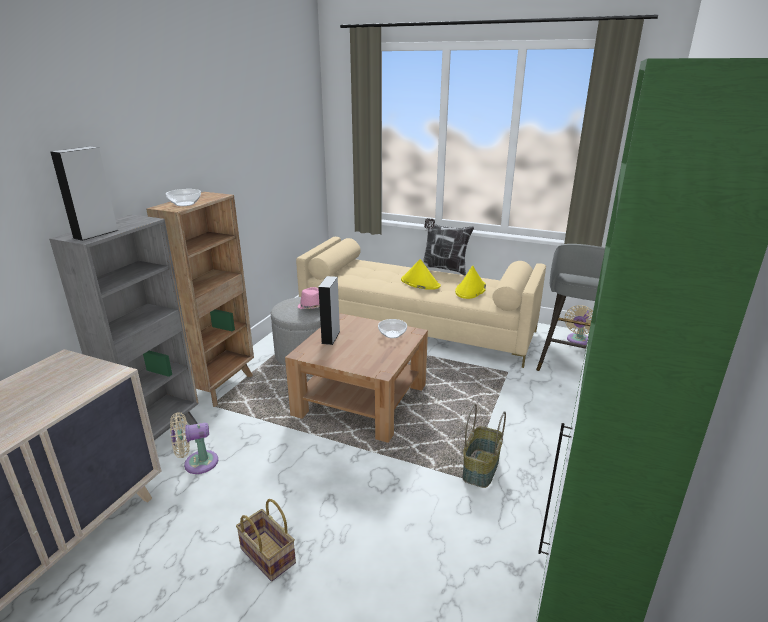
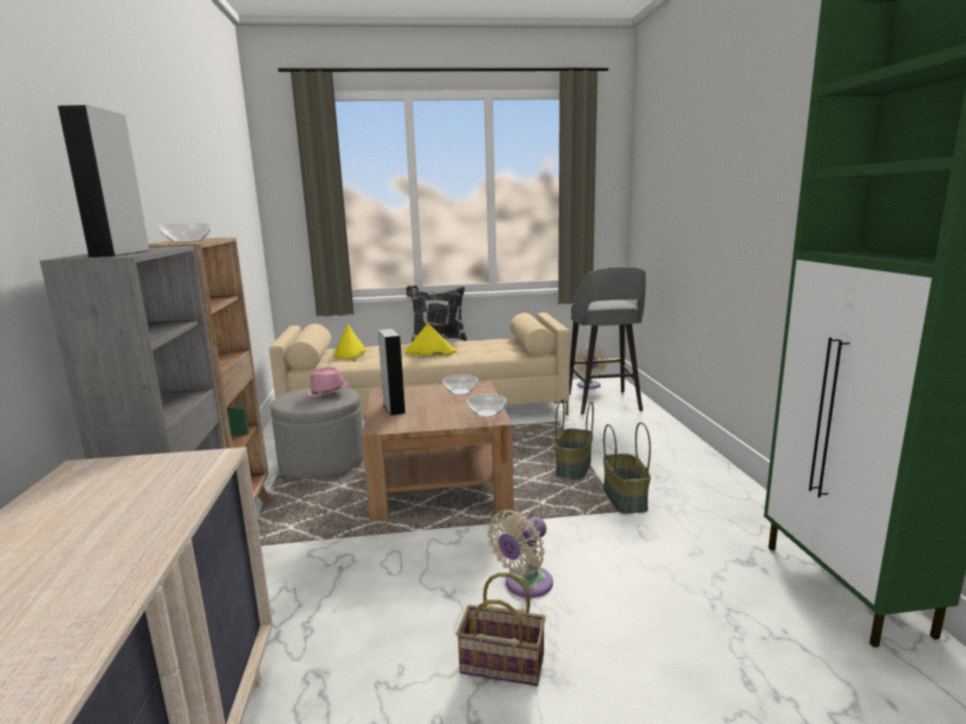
camera: 30 degrees left, 10 degrees down
beige fan [170,412,218,474] -> beige fan moved to [488,510,553,598]
yellow hat [455,266,486,299] -> yellow hat moved to [333,324,366,359]
none -> bowl [467,394,506,417]
none -> basket [555,399,594,479]

